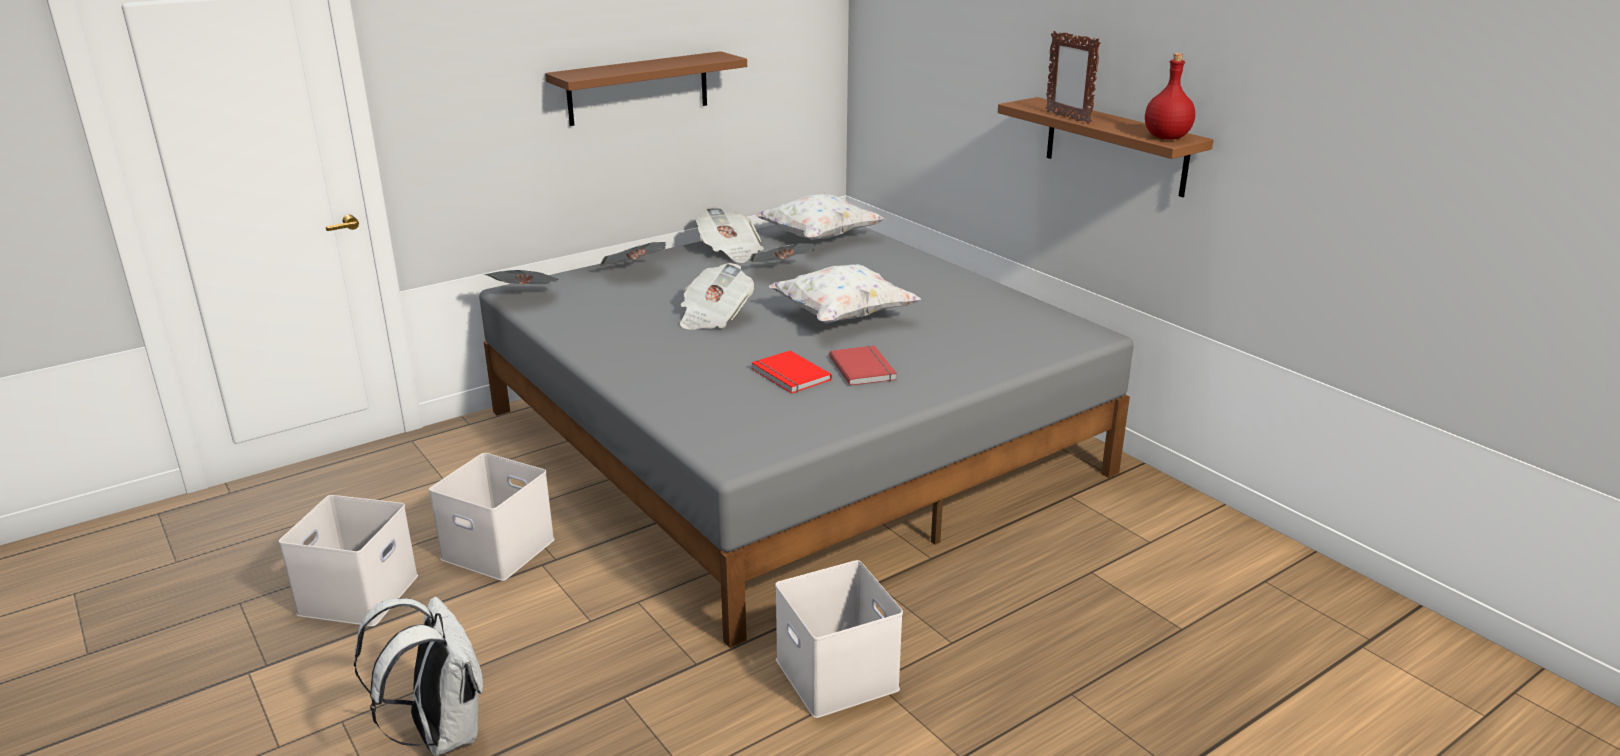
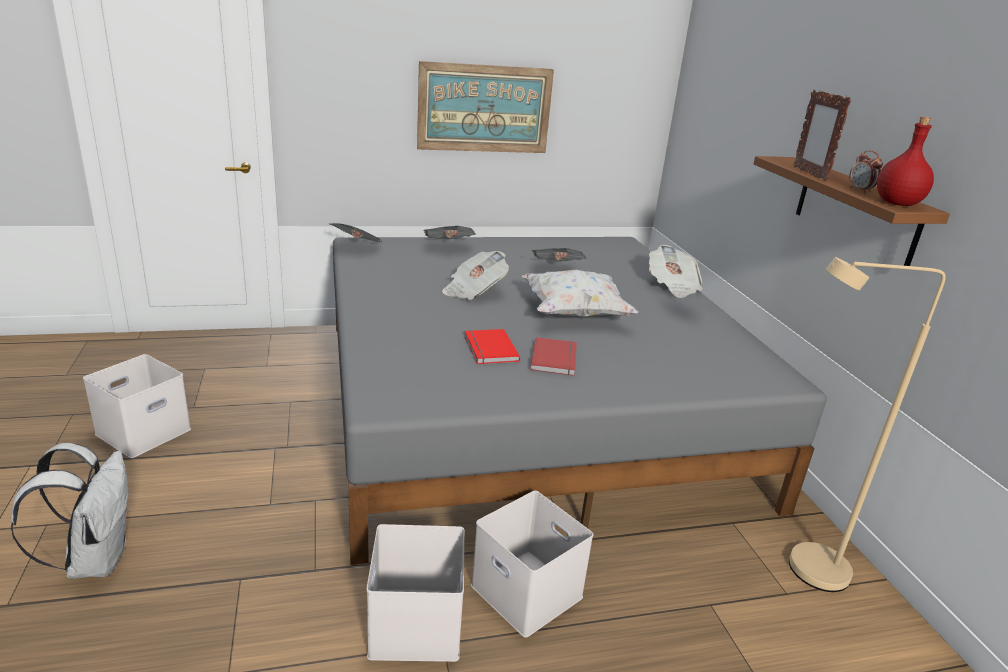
camera: 20 degrees right, 0 degrees up
white storage box [429,453,555,581] -> white storage box moved to [471,491,594,637]
brown shelf [545,51,747,126] -> picture [417,61,554,153]
newspaper [696,207,764,263] -> newspaper moved to [649,245,703,298]
white pillow [755,194,885,240] -> none
none -> beige floor lamp [789,257,946,592]
none -> alarm clock [849,150,883,193]

